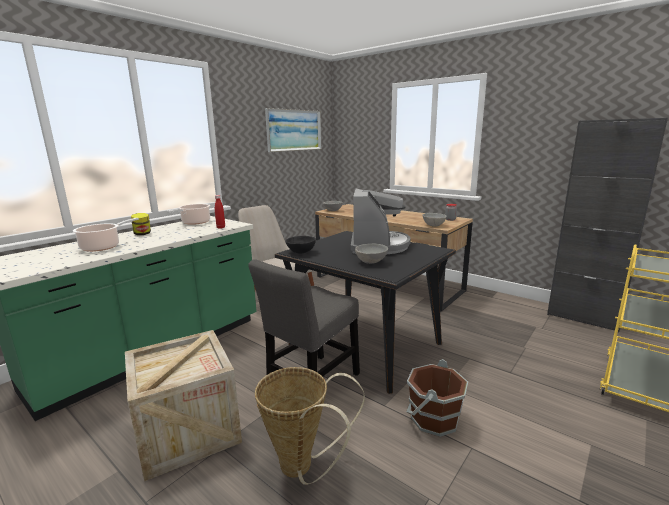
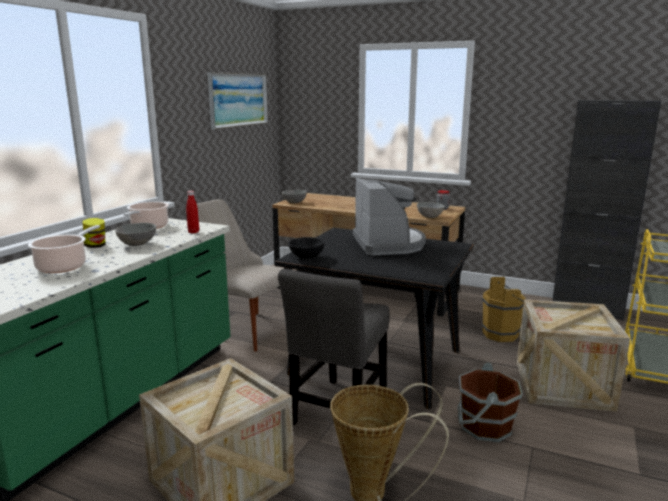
camera: 15 degrees left, 0 degrees up
grey bowl [355,243,388,264] -> grey bowl moved to [115,223,156,246]
none -> brown bucket [482,277,526,342]
none -> crate [517,299,630,412]

